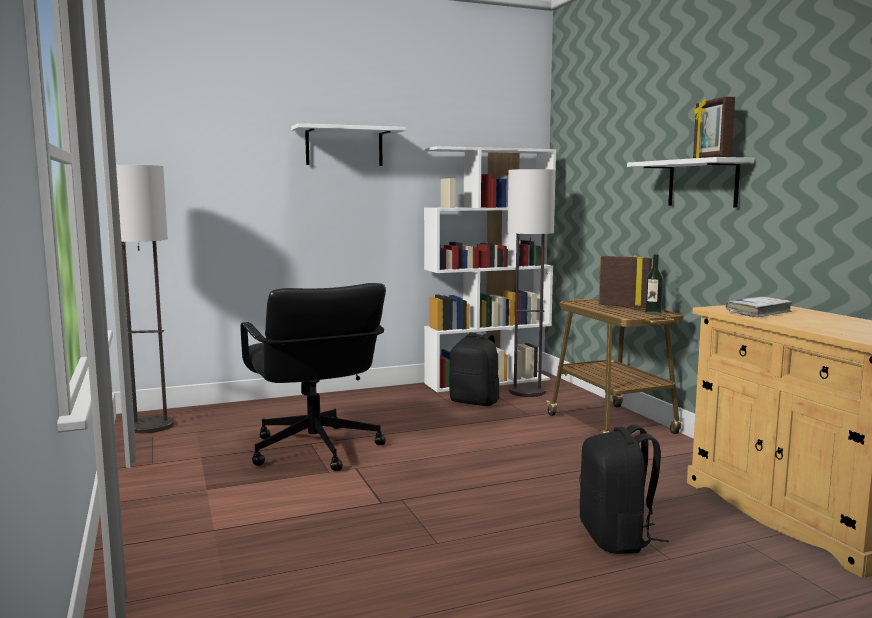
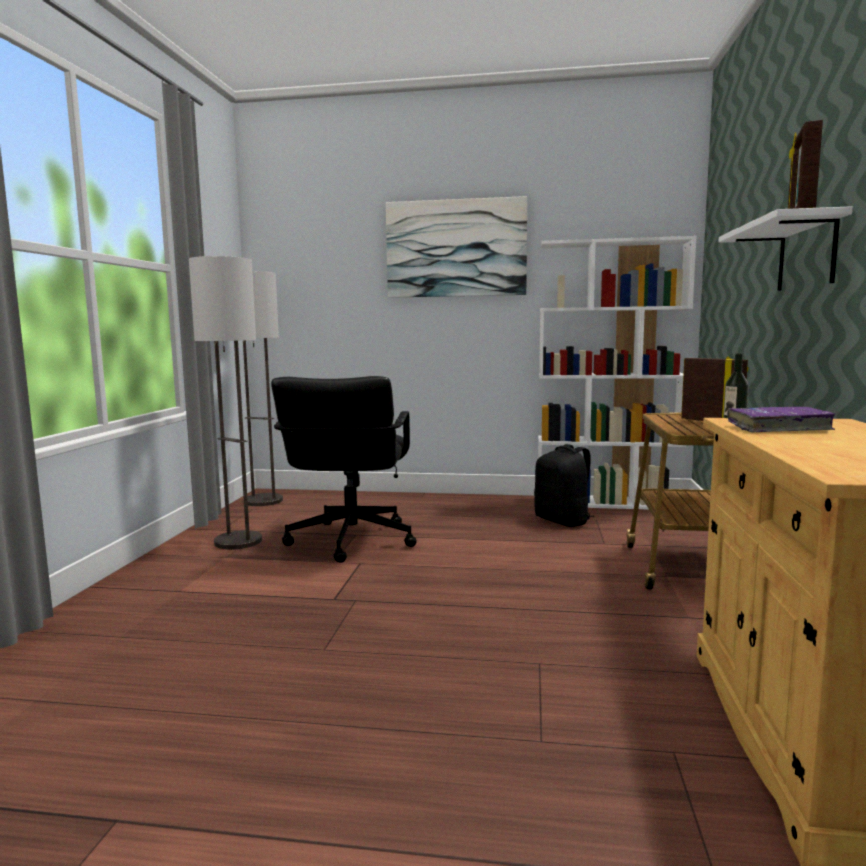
camera: 30 degrees right, 0 degrees up
white shelf [291,123,406,166] -> picture [386,196,527,298]
floor lamp [507,169,556,397] -> floor lamp moved to [189,256,262,549]
black backpack [579,424,669,554] -> none
white book [726,297,792,317] -> purple book [727,407,836,432]

